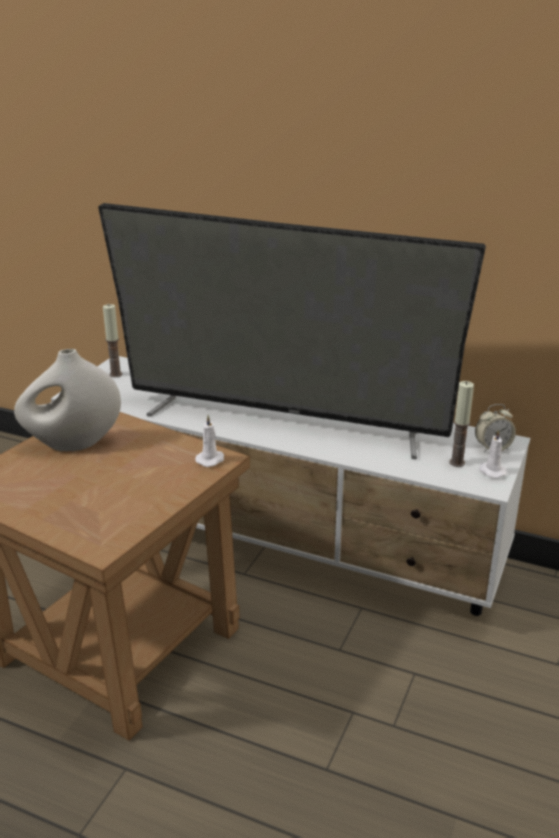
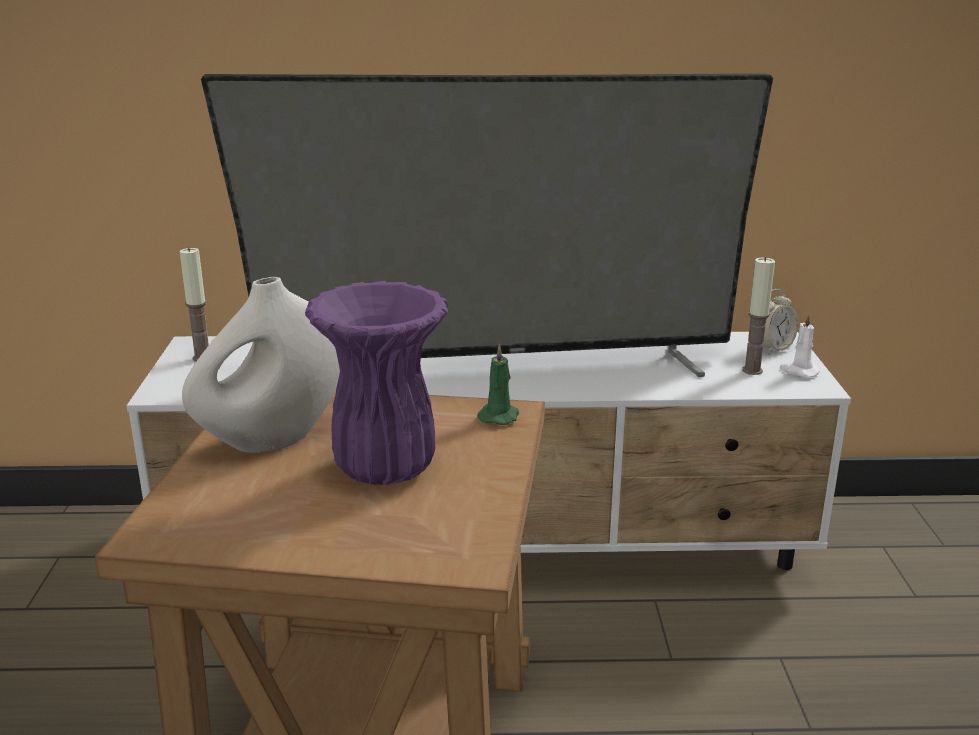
camera: 25 degrees left, 5 degrees down
white candle [195,415,224,467] -> green candle [477,344,519,425]
none -> purple vase [305,281,448,485]

